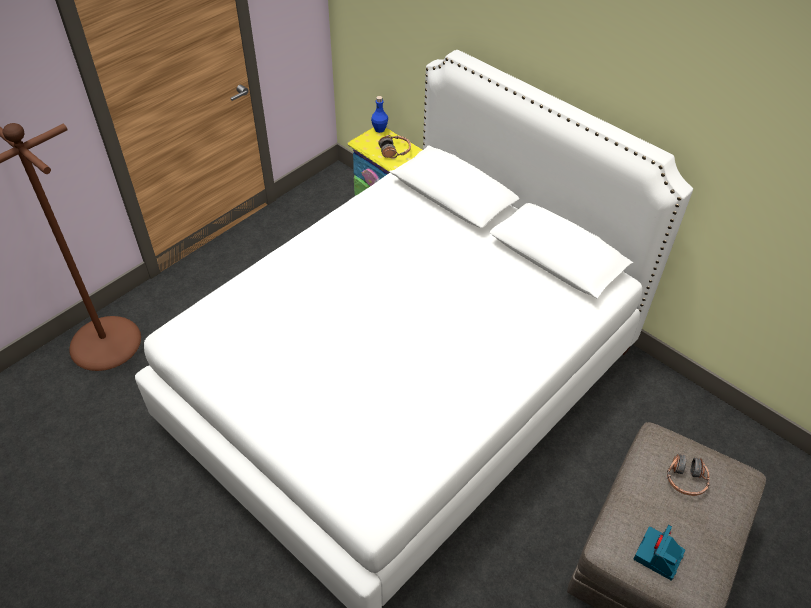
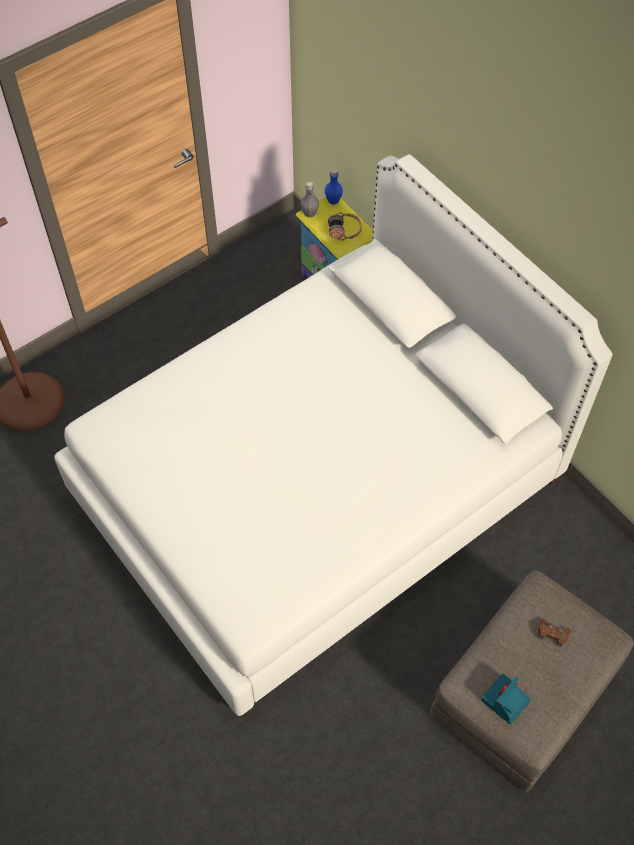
camera: 10 degrees right, 10 degrees up
headphones [667,453,710,496] -> brown game controller [538,619,570,647]
none -> grey bottle [301,182,319,218]

